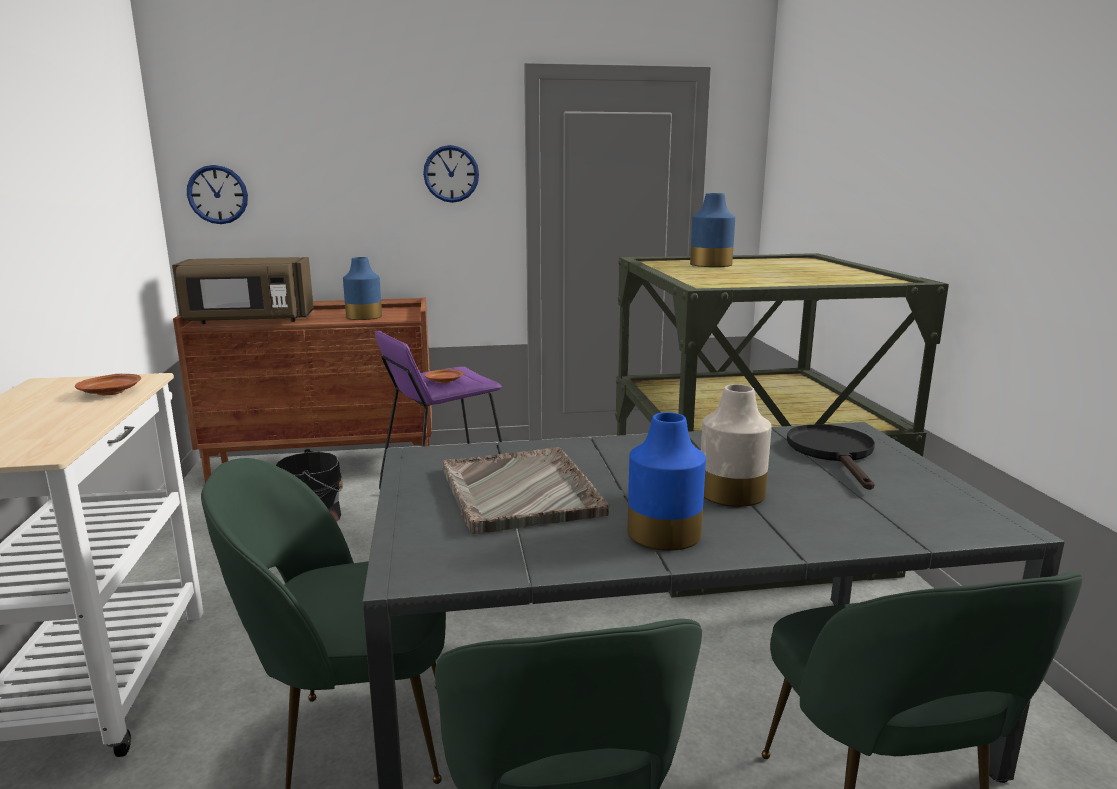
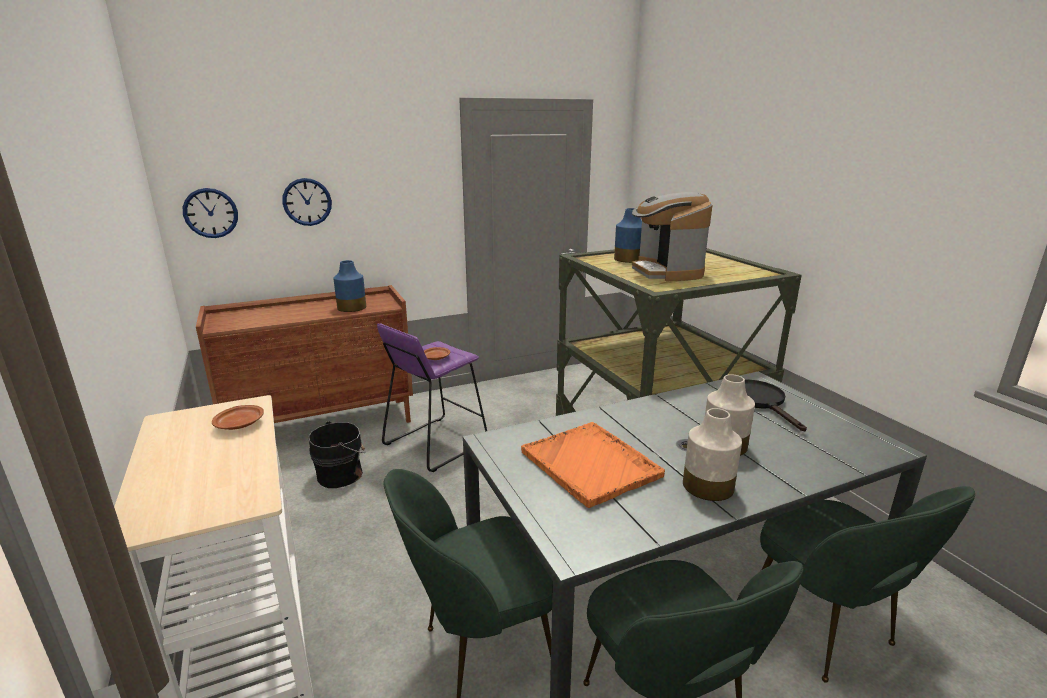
camera: 15 degrees left, 5 degrees up
brown microwave [172,257,314,324] -> none
wall clock [423,145,479,203] -> wall clock moved to [282,178,332,226]
grey tray [442,447,609,534] -> orange tray [521,422,665,508]
blue vase [627,412,706,551] -> beige vase [683,408,742,501]
none -> coffee machine [632,192,713,281]

